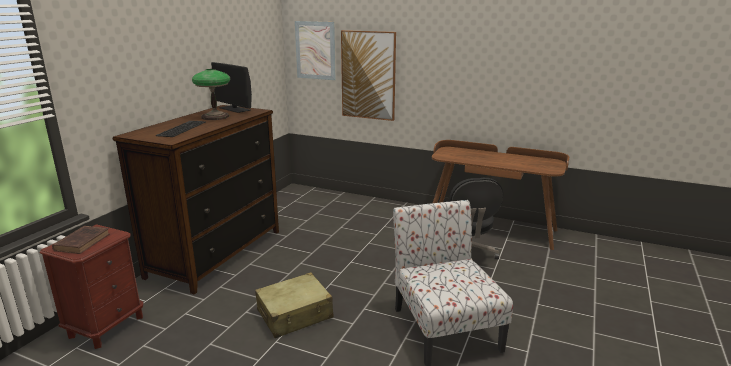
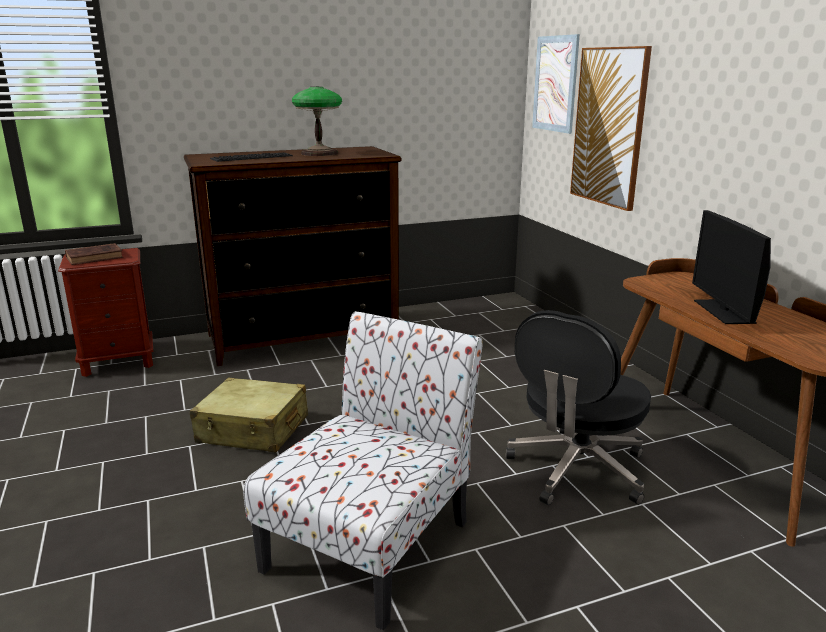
camera: 45 degrees right, 0 degrees up
monitor [211,62,252,113] -> monitor moved to [692,210,771,324]

